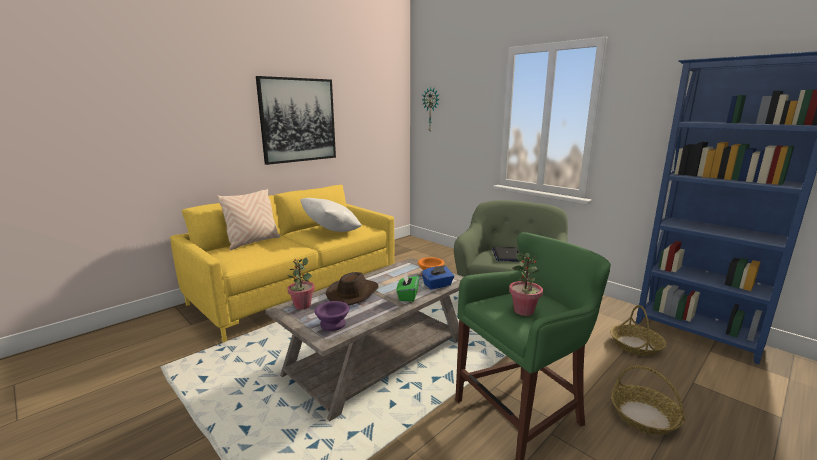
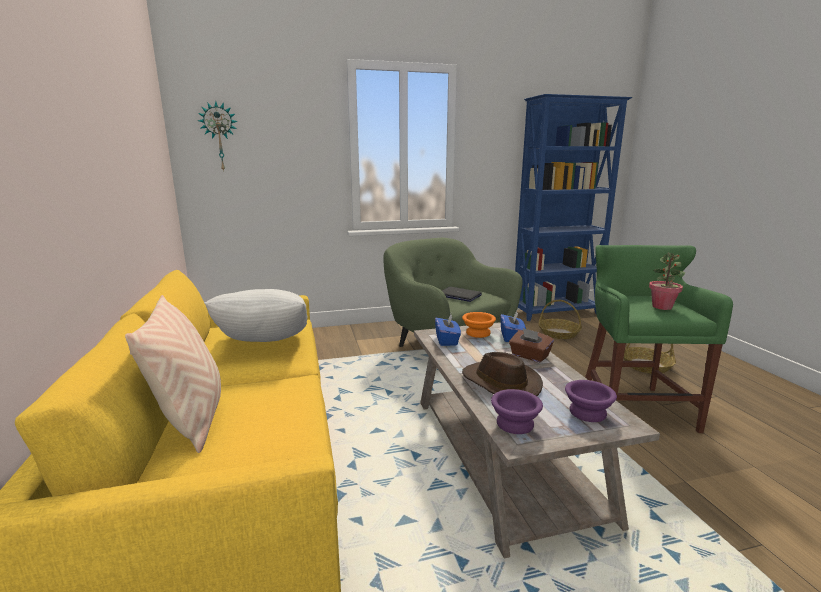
camera: 60 degrees left, 0 degrees up
picture [256,76,336,165] -> none
potted plant [287,257,315,310] -> purple bowl [491,389,543,434]
green tissue box [396,272,419,302] -> brown tissue box [509,328,554,363]
none -> blue tissue box [435,314,461,346]

